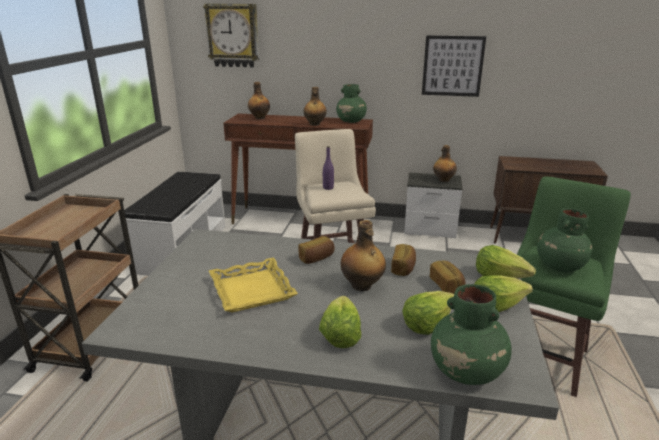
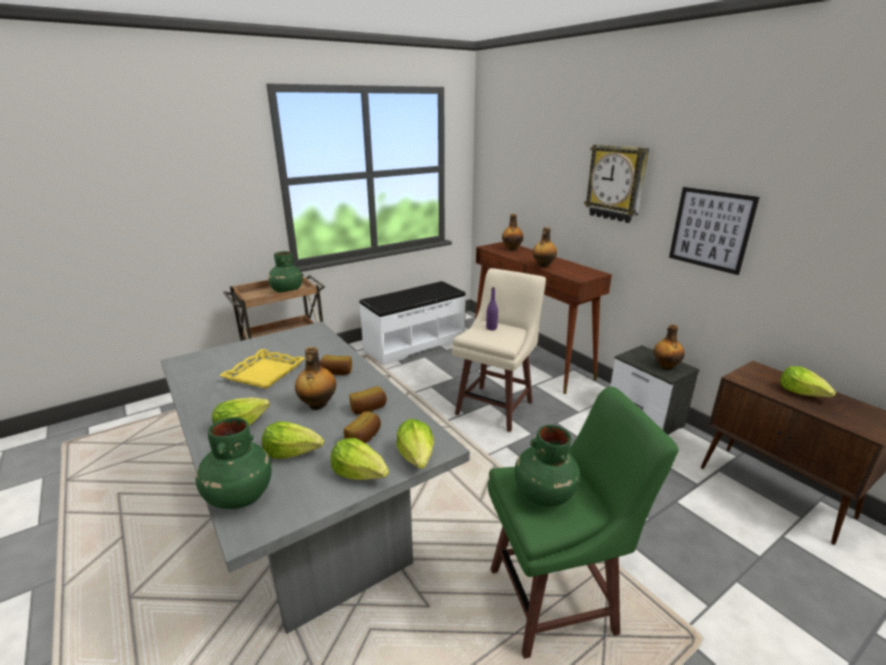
camera: 45 degrees right, 0 degrees up
wall clock [203,3,259,68] -> wall clock moved to [584,144,649,223]
green vase [336,84,367,123] -> green vase moved to [268,251,303,293]
none -> lettuce [780,366,836,397]

